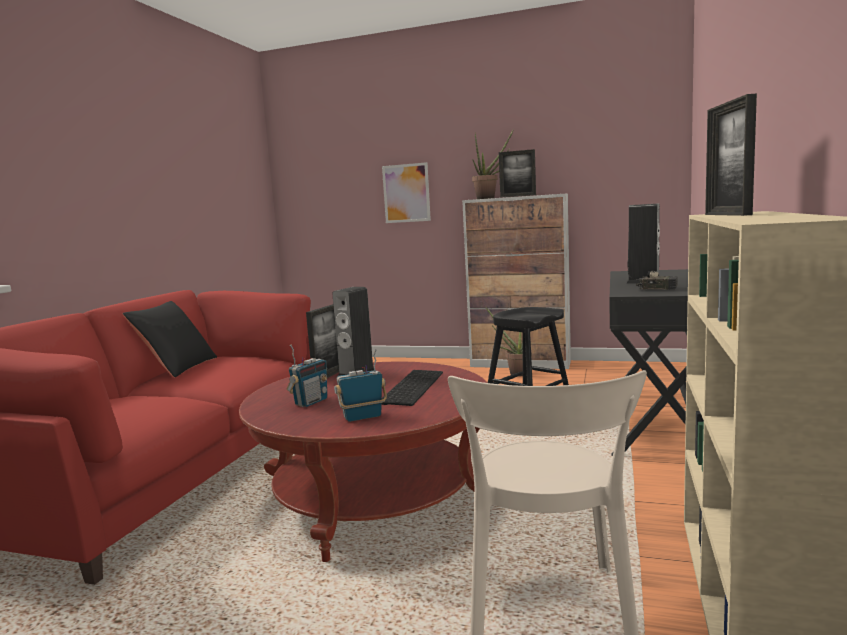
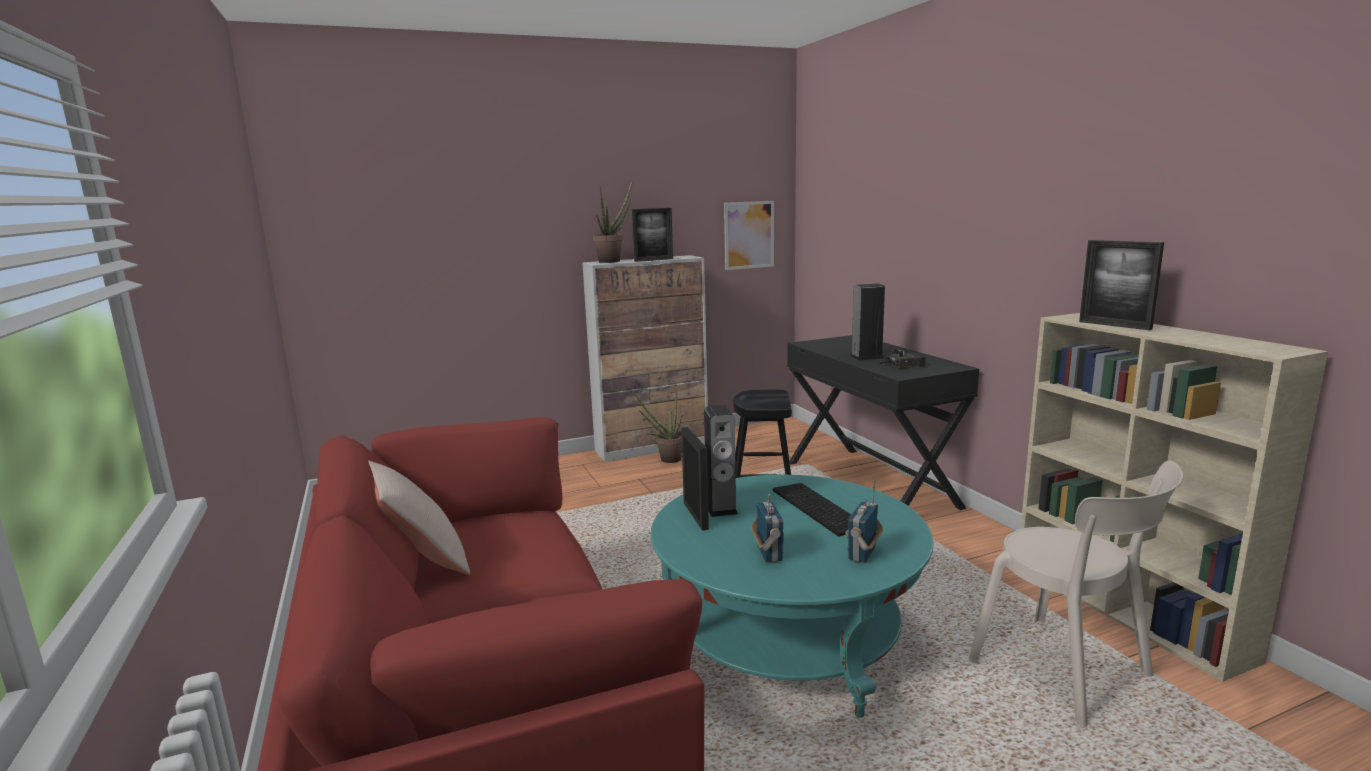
camera: 40 degrees left, 5 degrees up
black pillow [123,301,217,378] -> beige pillow [369,460,470,575]
red coffee table [239,362,487,562] -> turquoise coffee table [651,475,934,718]
picture [382,162,431,223] -> picture moved to [724,201,774,270]

